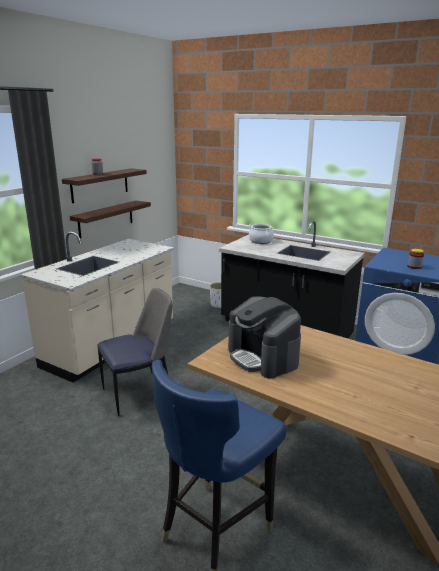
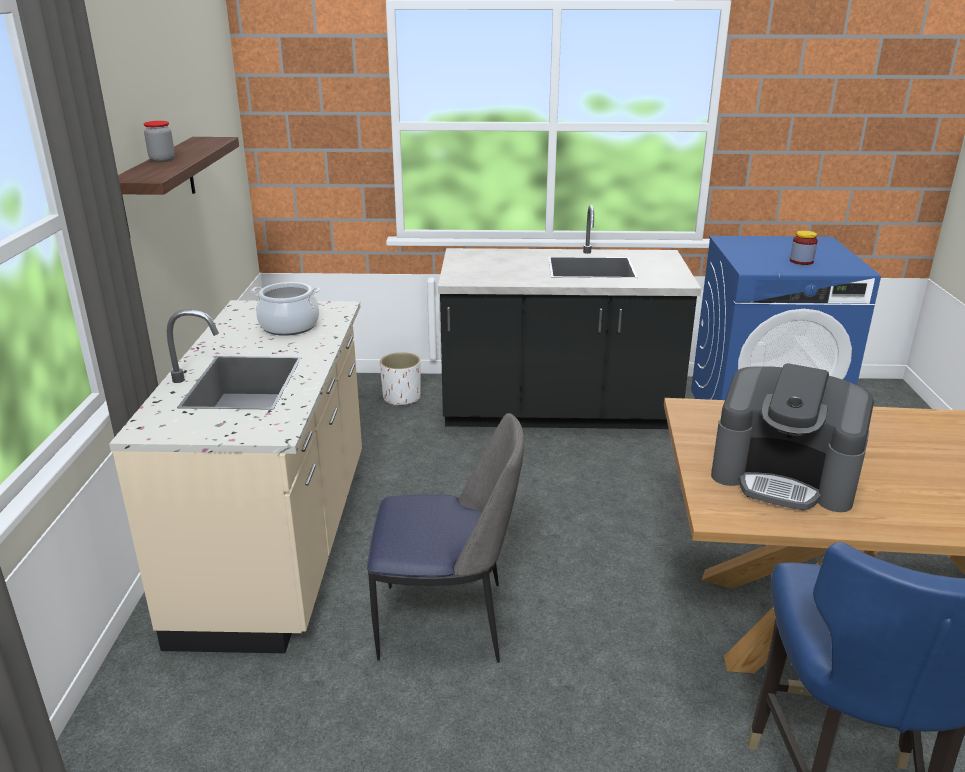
camera: 30 degrees left, 5 degrees up
shelf [70,200,151,238] -> none
chair [97,288,172,416] -> chair turned 60 degrees clockwise [367,413,524,663]
cooking pot [249,224,274,244] -> cooking pot moved to [251,282,320,336]

